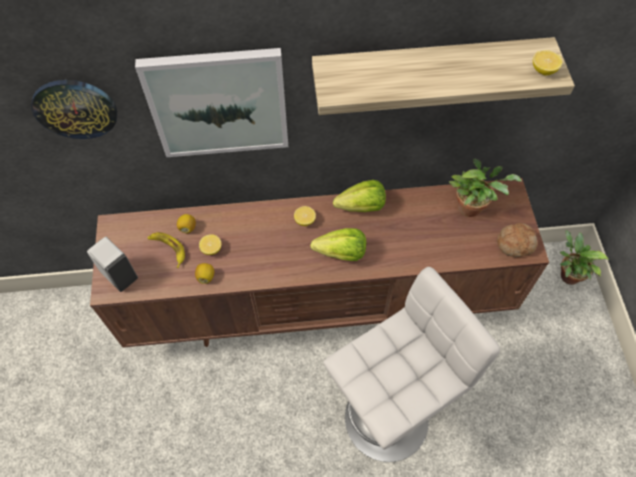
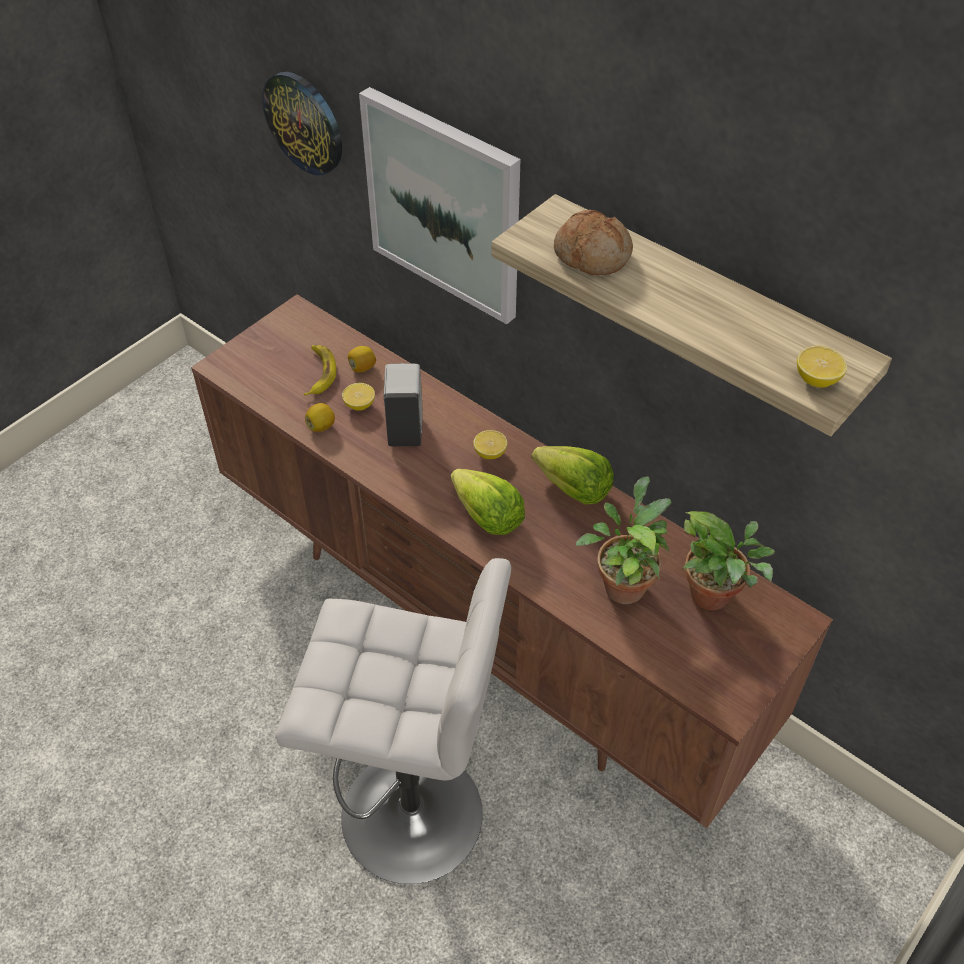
camera: 45 degrees right, 10 degrees down
white soap dispenser [87,237,138,292] -> white soap dispenser moved to [383,363,423,446]
bread [497,223,538,257] -> bread moved to [554,210,633,275]
potted plant [560,230,609,285] -> potted plant moved to [576,477,672,604]

